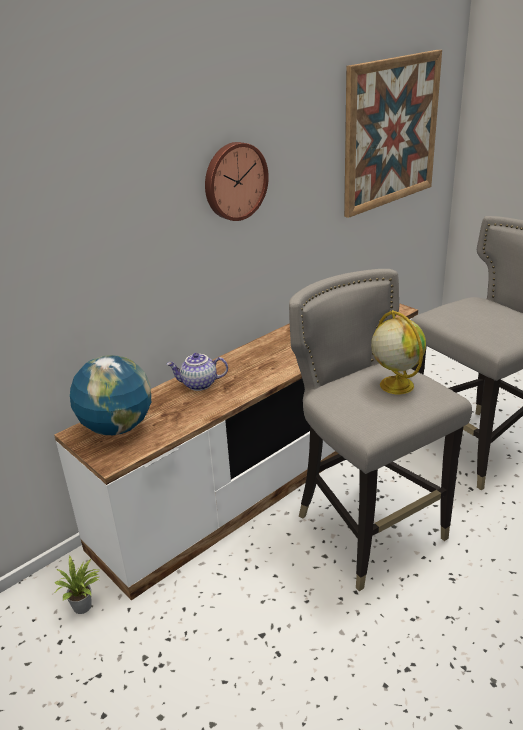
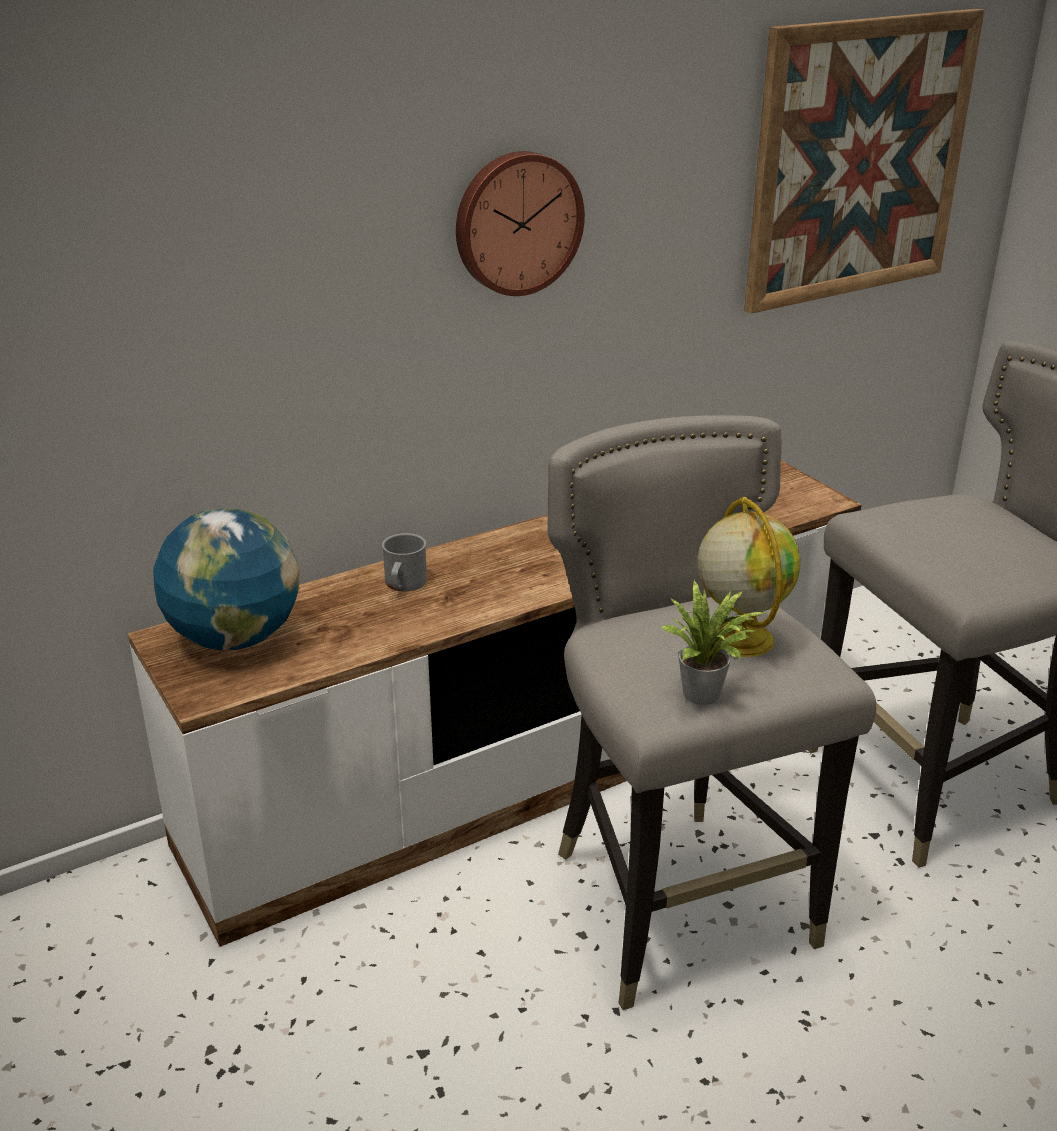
camera: 10 degrees right, 0 degrees up
potted plant [54,556,99,614] -> potted plant moved to [660,580,769,705]
teapot [167,353,228,391] -> grey mug [382,533,427,591]

